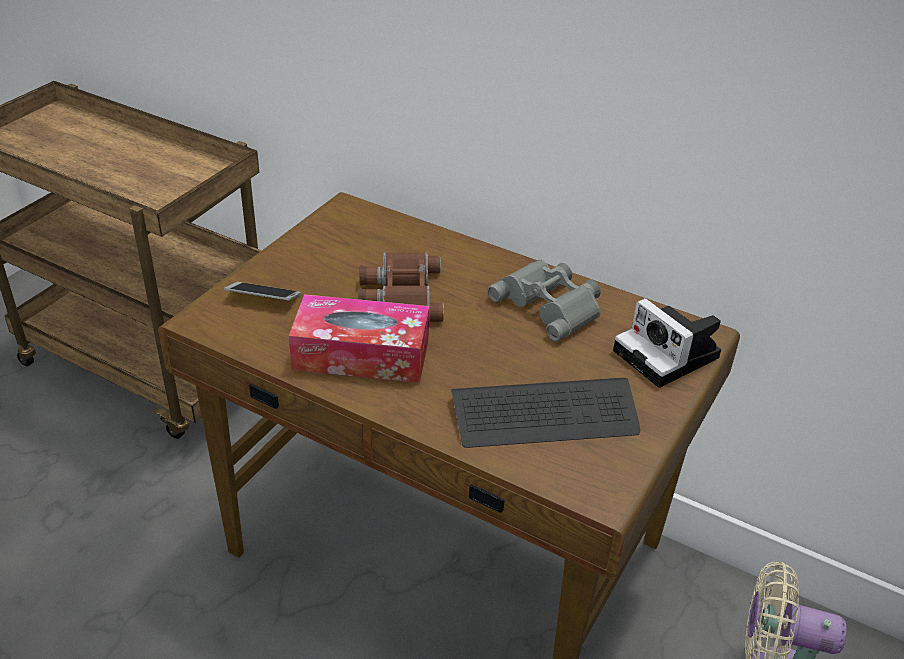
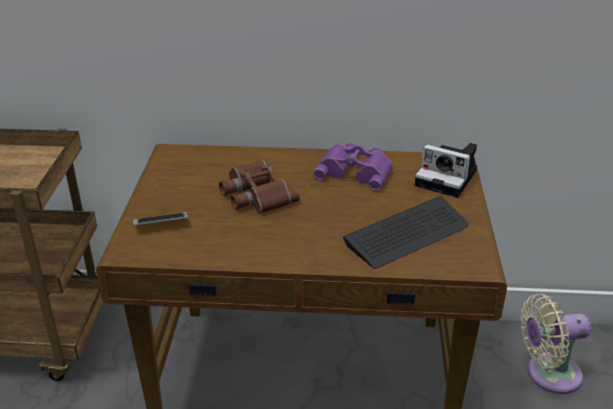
camera: 25 degrees left, 5 degrees down
tissue box [289,294,429,383] -> none
grey binoculars [488,259,601,341] -> purple binoculars [313,143,393,191]

